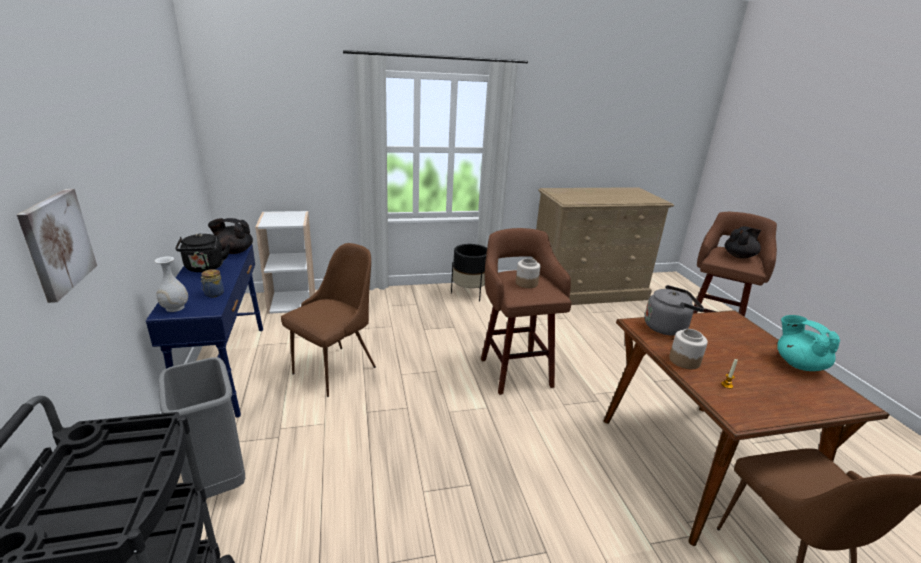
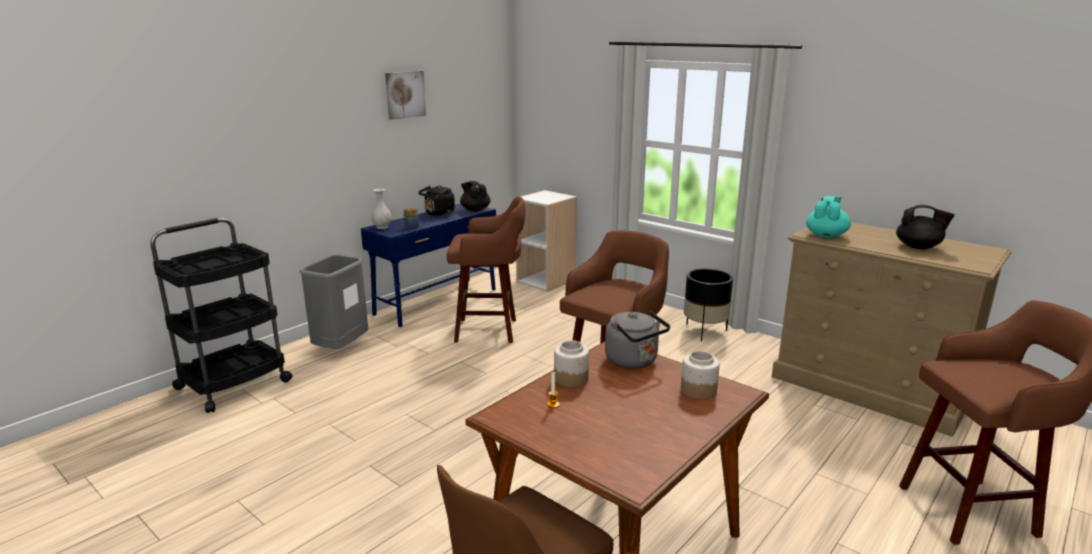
camera: 55 degrees right, 5 degrees down
picture [17,189,97,303] -> picture moved to [385,71,426,120]
brown chair [281,243,376,397] -> brown stool [447,197,526,343]
jar [516,258,540,288] -> jar moved to [681,351,720,399]
black teapot [725,226,761,258] -> black teapot moved to [896,205,955,249]
turquoise teapot [777,315,840,371] -> turquoise teapot moved to [806,196,851,238]

